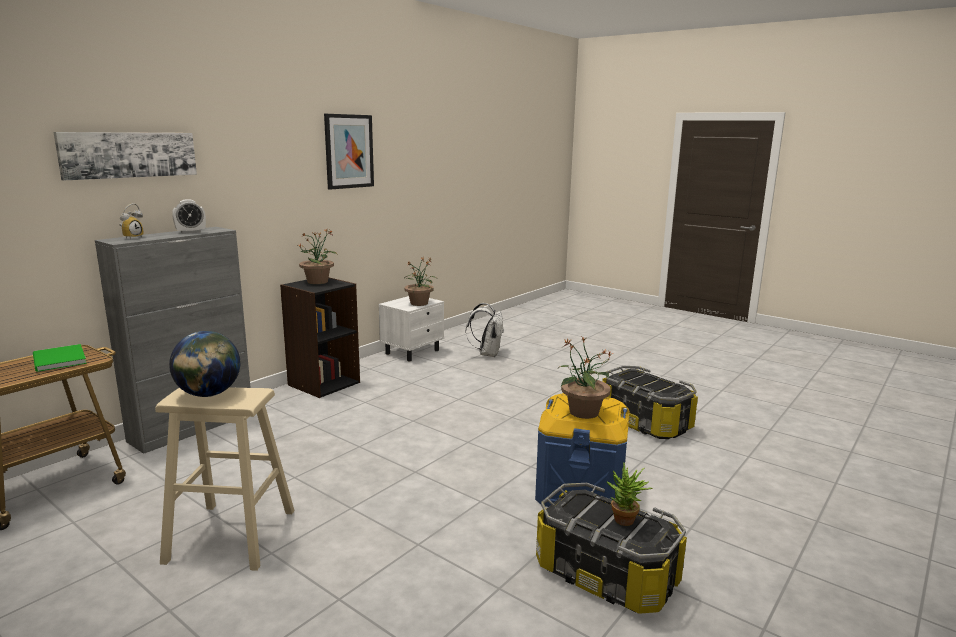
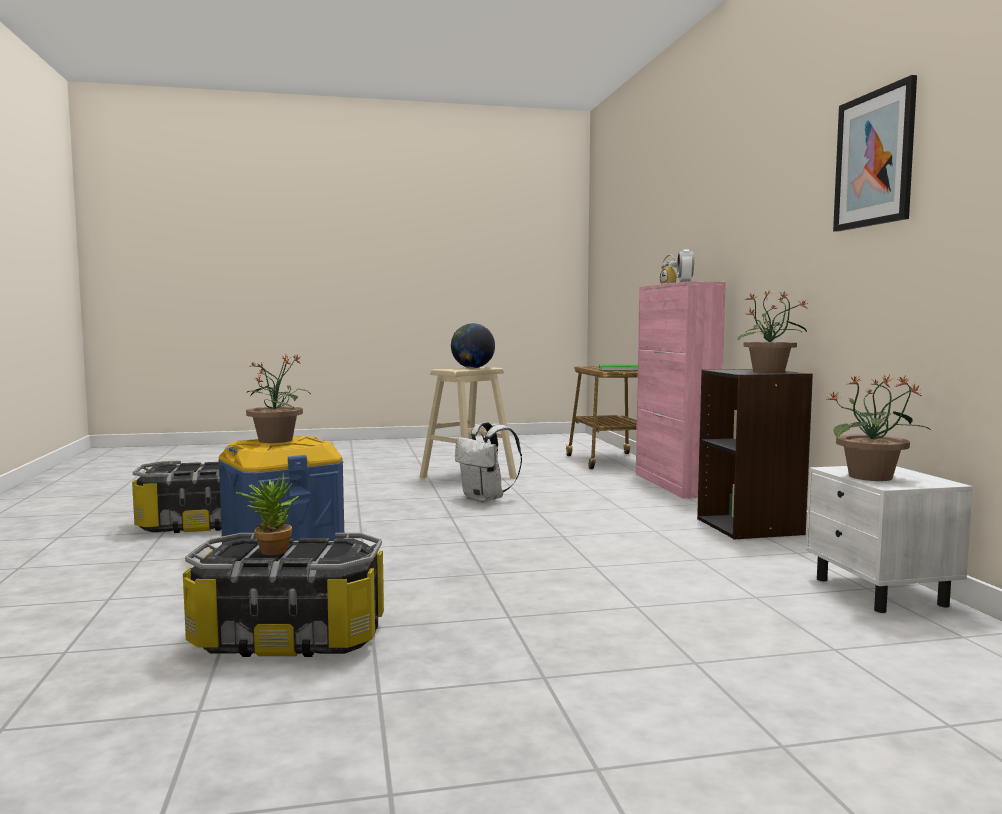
camera: 130 degrees right, 10 degrees down
picture [53,132,197,180] -> none
grey cabinet [95,227,251,454] -> pink cabinet [636,281,726,498]
white backpack [466,303,504,357] -> white backpack moved to [455,422,522,502]
potted plant [606,463,653,526] -> potted plant moved to [236,472,299,555]

